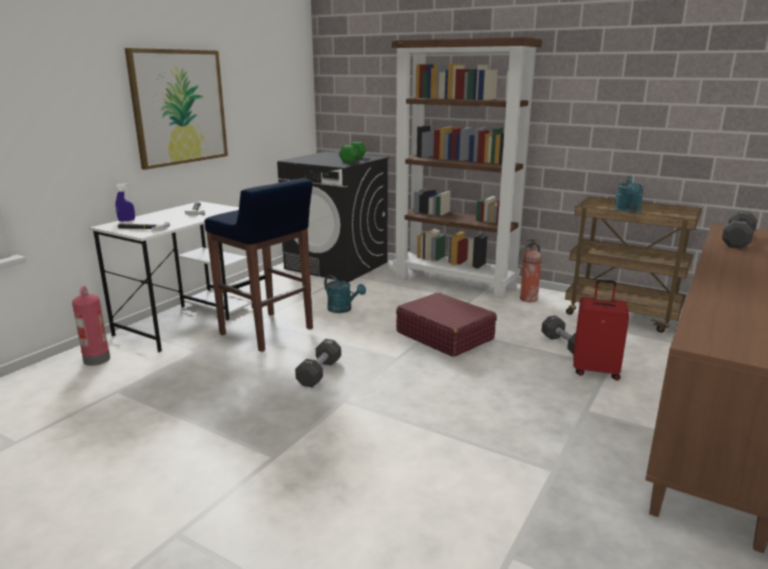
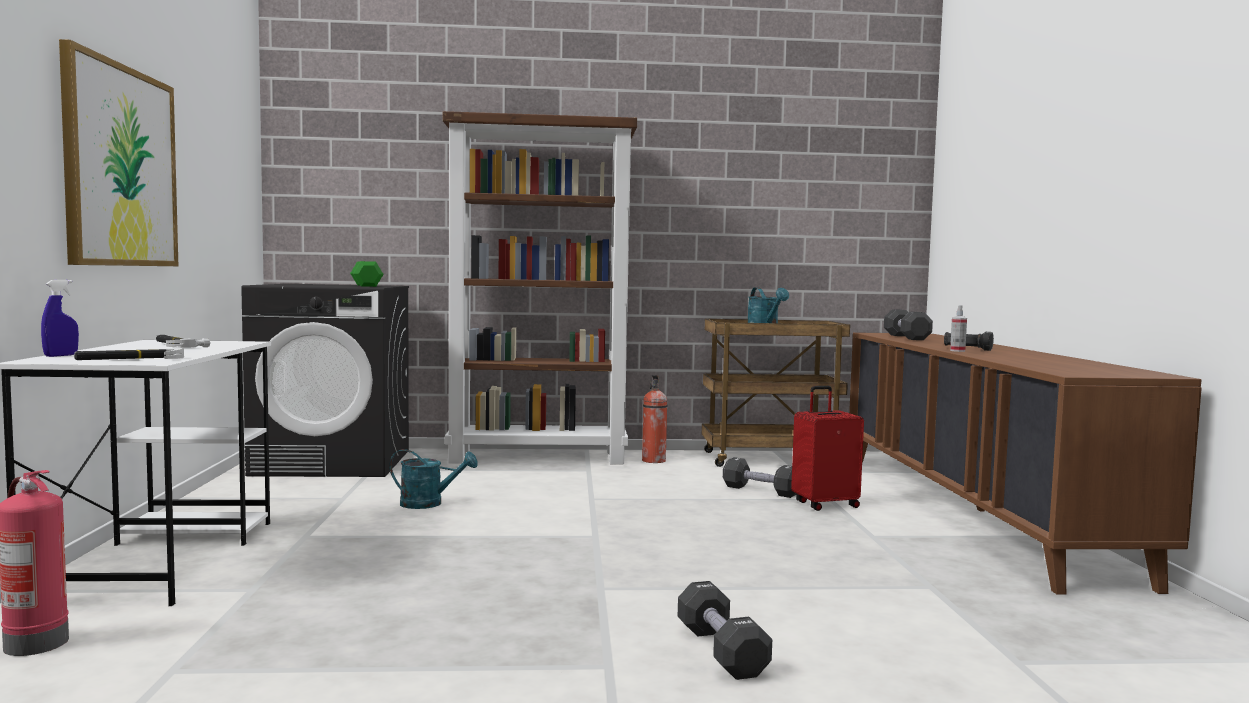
camera: 35 degrees left, 15 degrees down
blue stool [205,178,313,352] -> none
black dumbbell [295,339,341,387] -> black dumbbell moved to [678,581,772,680]
red suitcase [396,292,497,357] -> none
none -> black flashlight [944,332,994,351]
none -> spray bottle [950,305,967,352]

